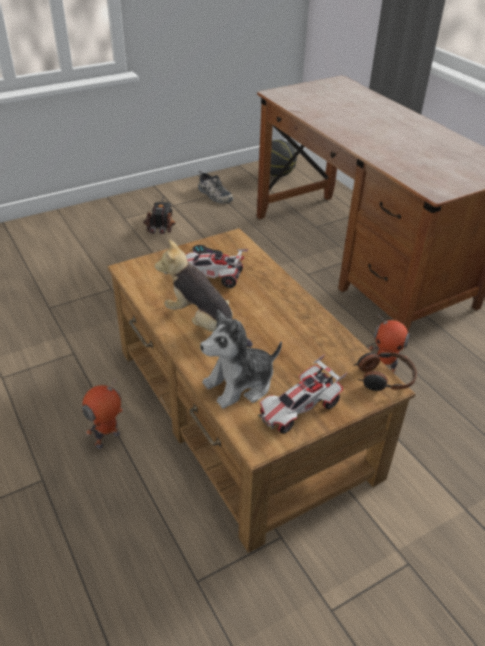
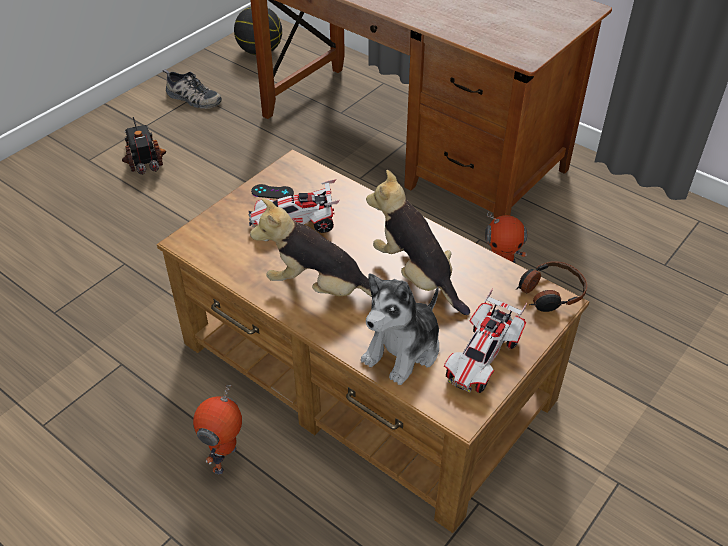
camera: 20 degrees left, 5 degrees up
none -> plush toy [366,170,470,315]

